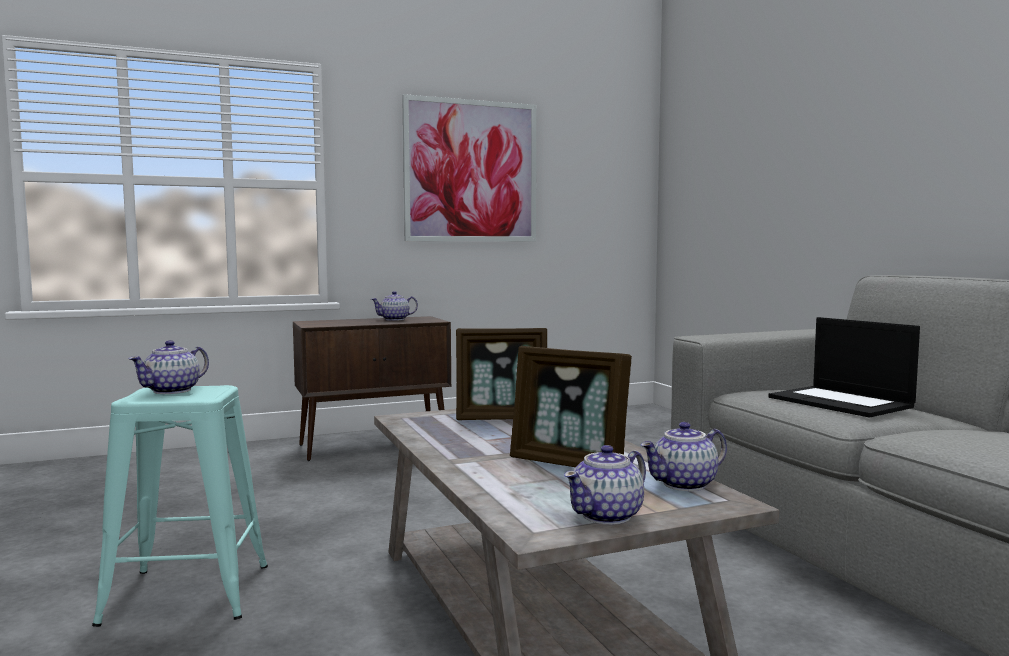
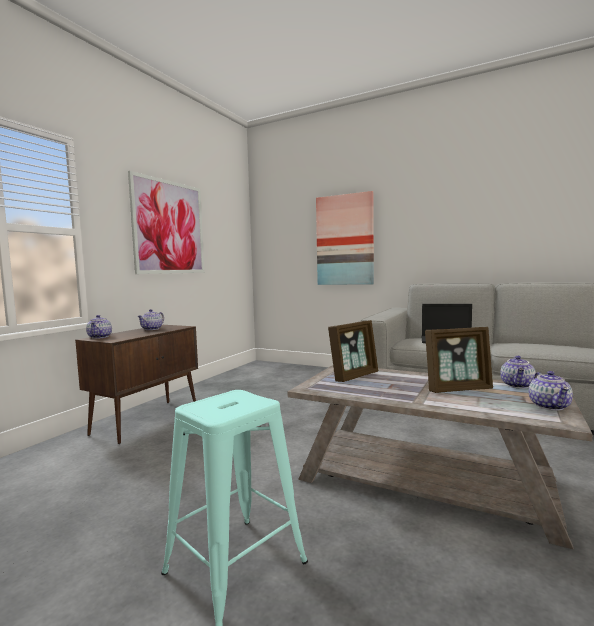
camera: 40 degrees left, 0 degrees up
teapot [129,340,209,394] -> teapot moved to [86,315,112,339]
none -> picture [316,191,374,285]

